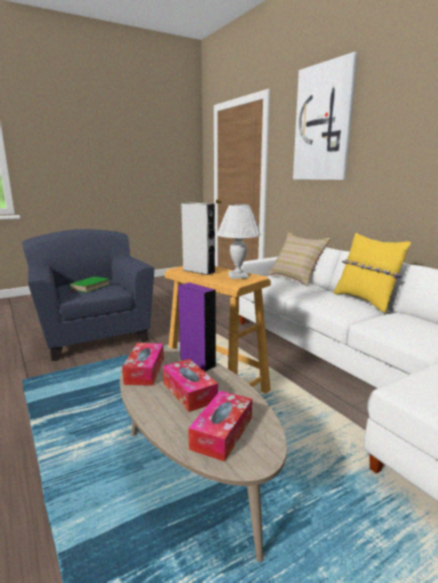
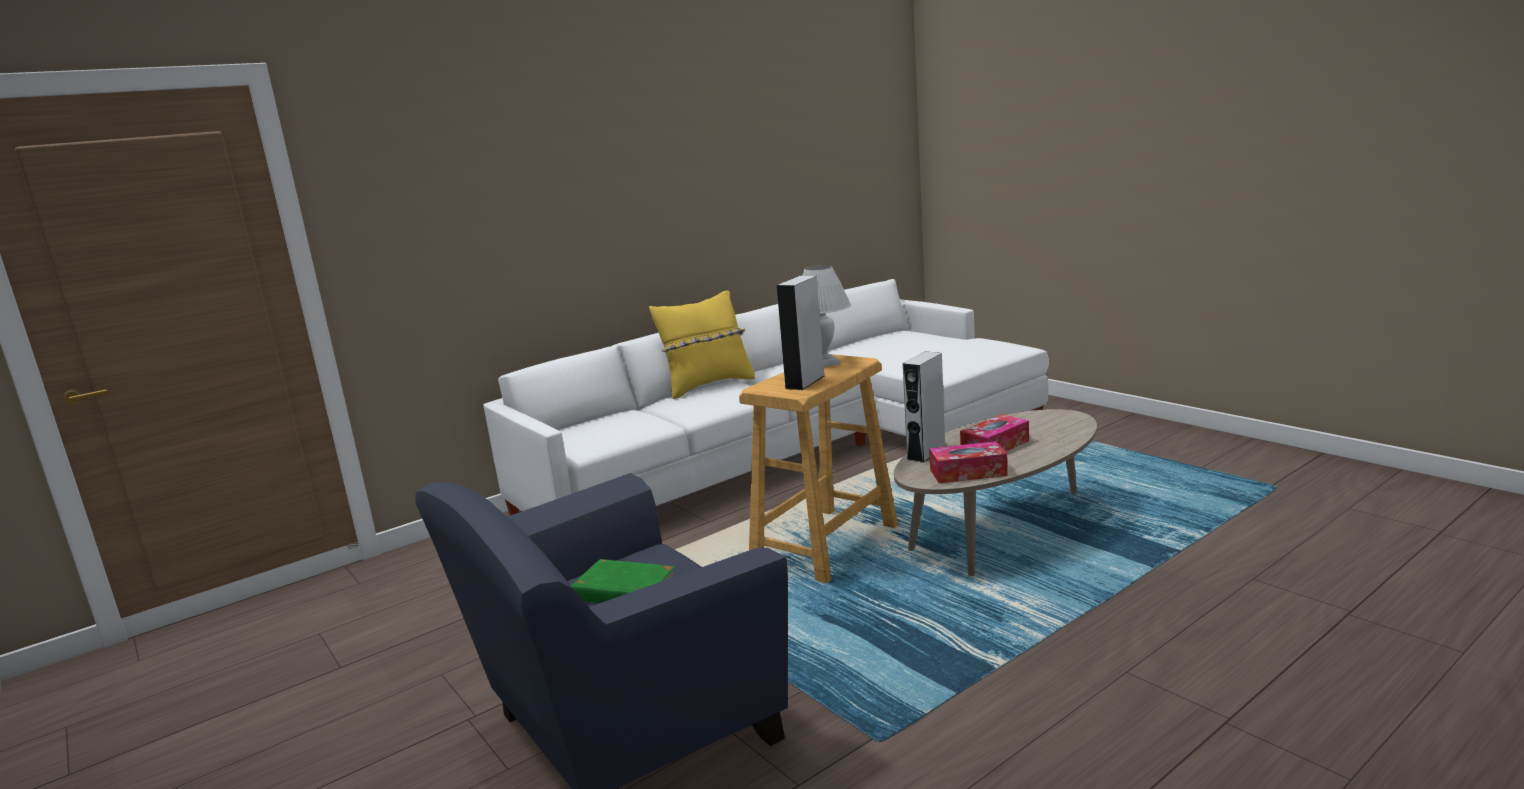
camera: 95 degrees left, 0 degrees up
purple speaker [178,282,216,372] -> grey speaker [903,351,945,463]
tissue box [188,391,252,462] -> none
beige pillow [268,232,331,286] -> none
picture [293,52,358,180] -> none

